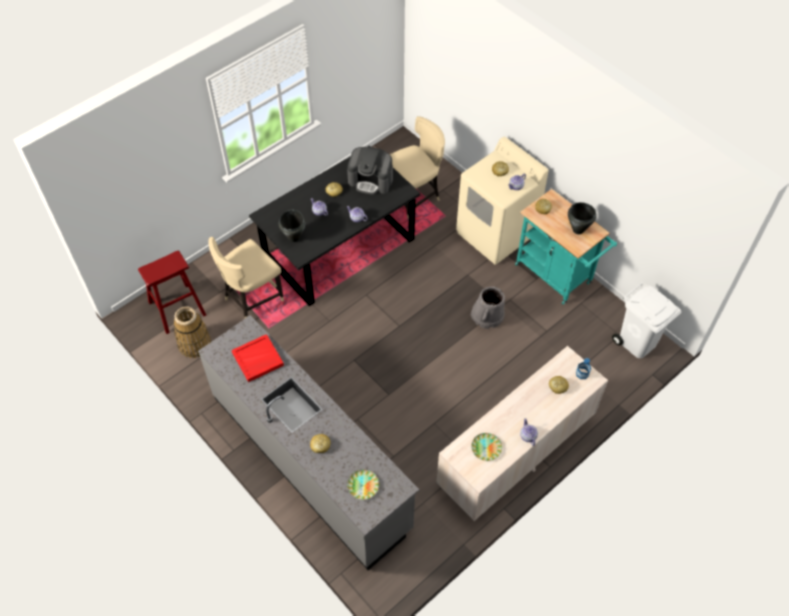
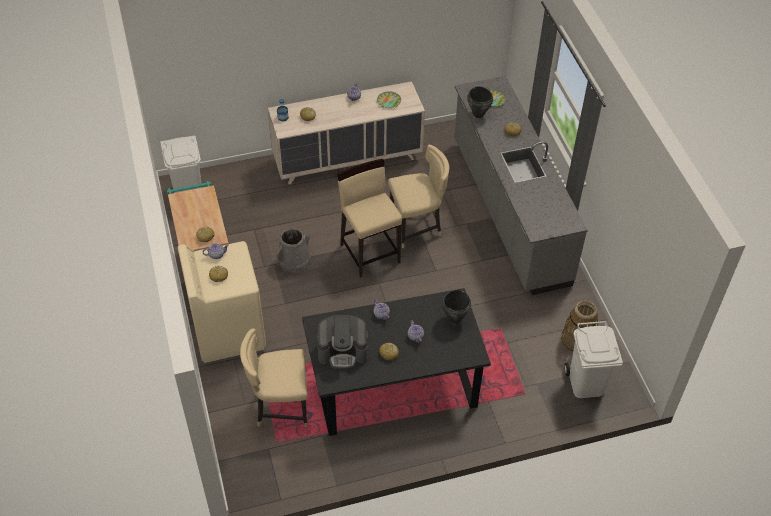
camera: 155 degrees left, 5 degrees down
red stool [138,251,206,334] -> white trash can [564,321,623,398]
beige chair [208,237,284,318] -> beige chair moved to [388,145,449,248]
red tray [232,334,284,382] -> none
coffee machine [347,147,393,194] -> coffee machine turned 135 degrees clockwise [317,315,368,369]
black cooking pot [568,202,597,234] -> black cooking pot moved to [467,86,493,118]
none -> beige stool [337,159,402,278]

